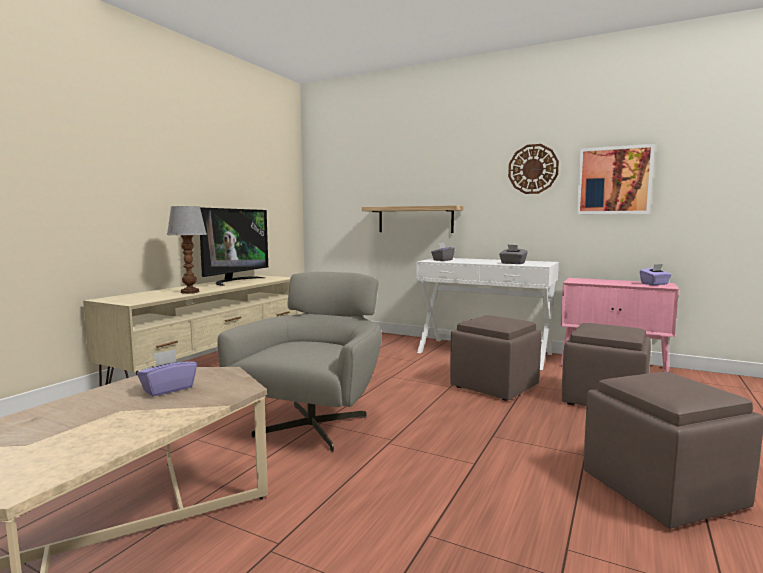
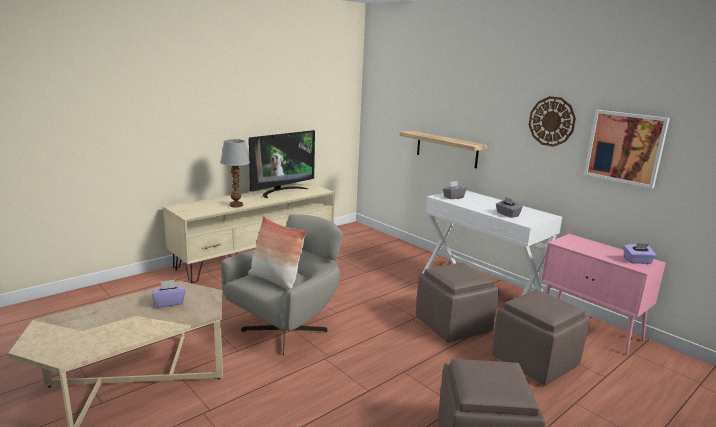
camera: 20 degrees right, 10 degrees up
none -> pillow [248,216,307,290]

